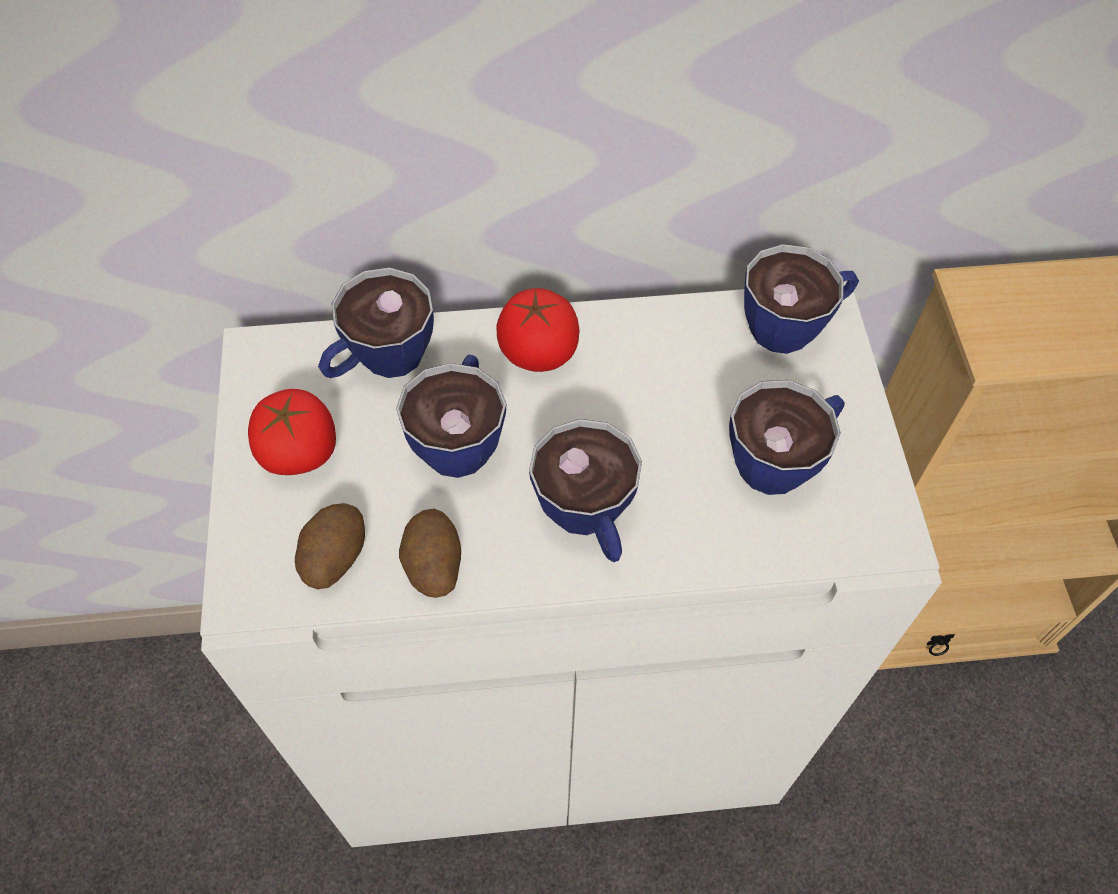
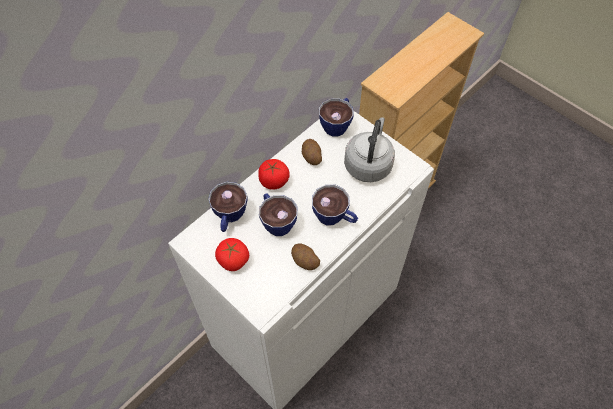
camera: 40 degrees left, 0 degrees up
potato [295,503,365,589] -> potato moved to [302,139,322,165]
cup [729,380,845,495] -> grey kettle [344,117,395,182]

